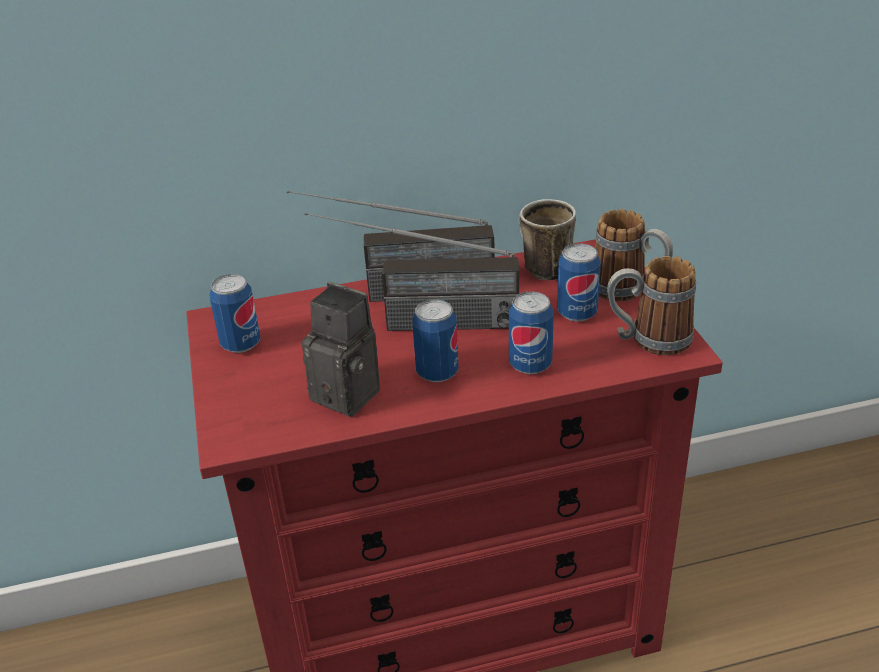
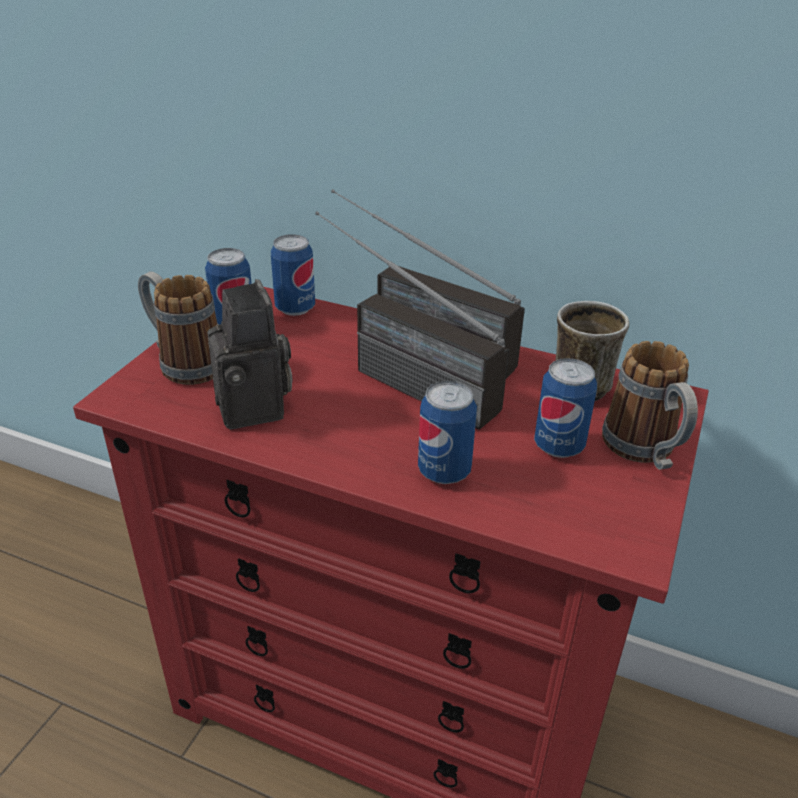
camera: 35 degrees right, 0 degrees up
can [412,299,459,382] -> can moved to [271,234,315,316]
mug [607,256,696,355] -> mug moved to [138,272,218,385]

